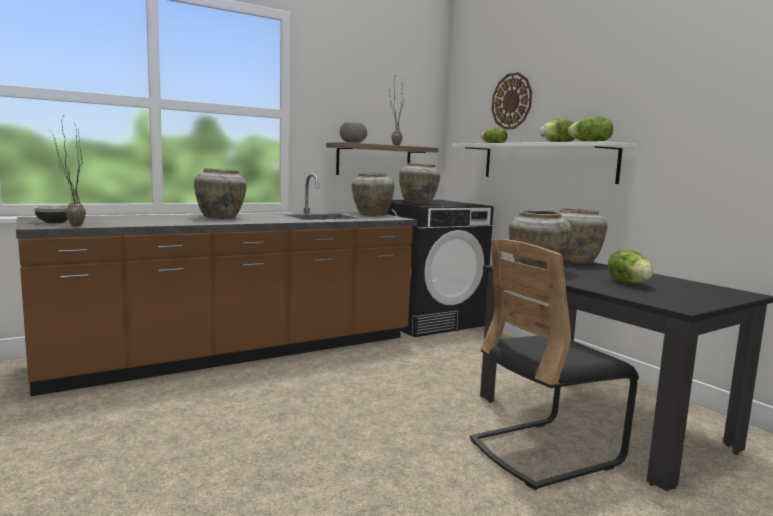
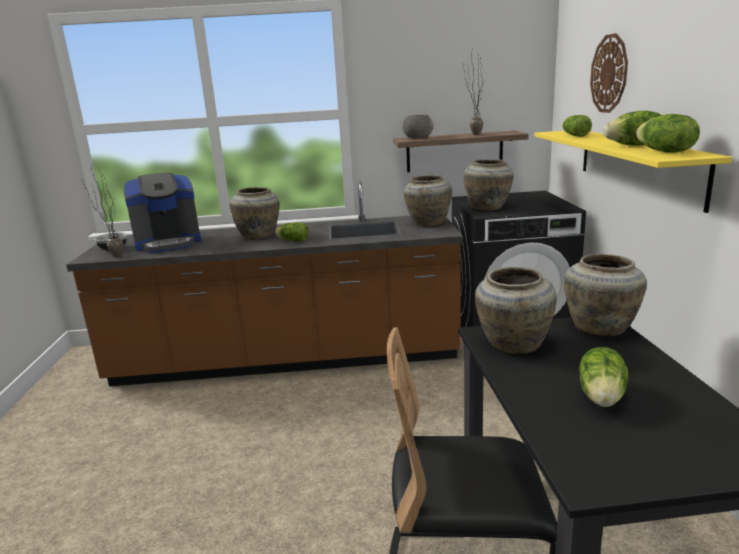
camera: 30 degrees right, 10 degrees up
white shelf [452,141,636,184] -> yellow shelf [534,131,732,213]
none -> coffee machine [124,173,201,253]
none -> lettuce [275,222,308,241]

